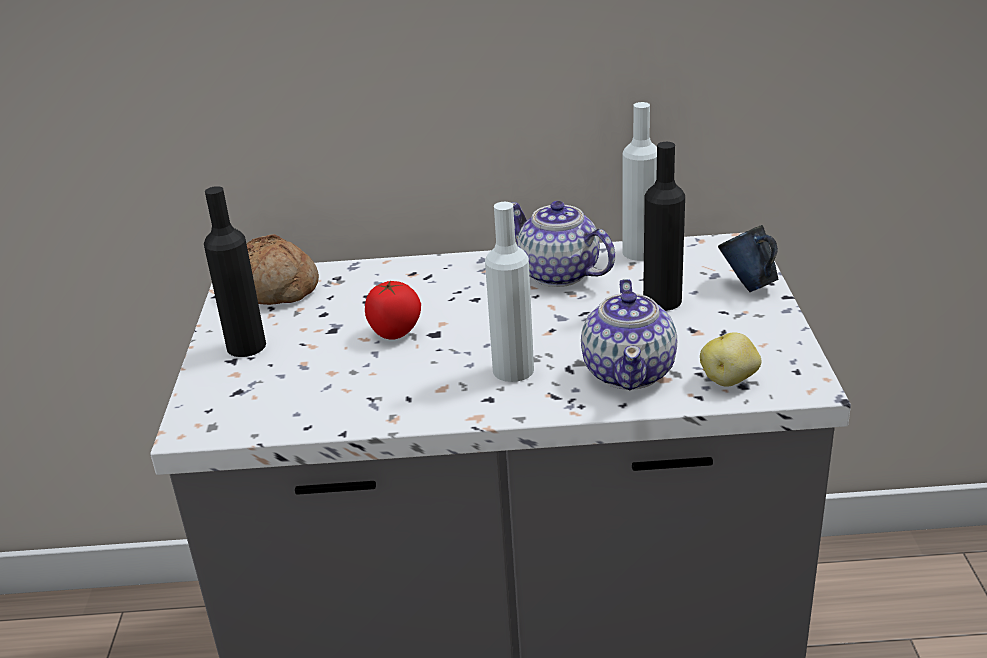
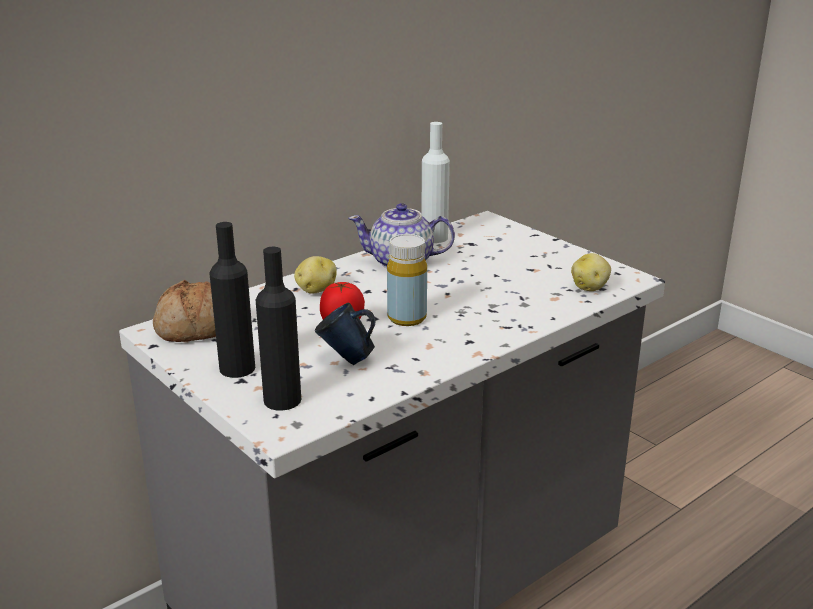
camera: 40 degrees left, 5 degrees down
white bottle [485,202,534,382] -> none
teapot [581,279,677,390] -> none
black bottle [643,142,685,311] -> black bottle moved to [256,247,301,411]
blue mug [718,225,778,292] -> blue mug moved to [315,303,376,365]
none -> potato [294,256,337,294]
none -> yellow bottle [387,234,427,326]

